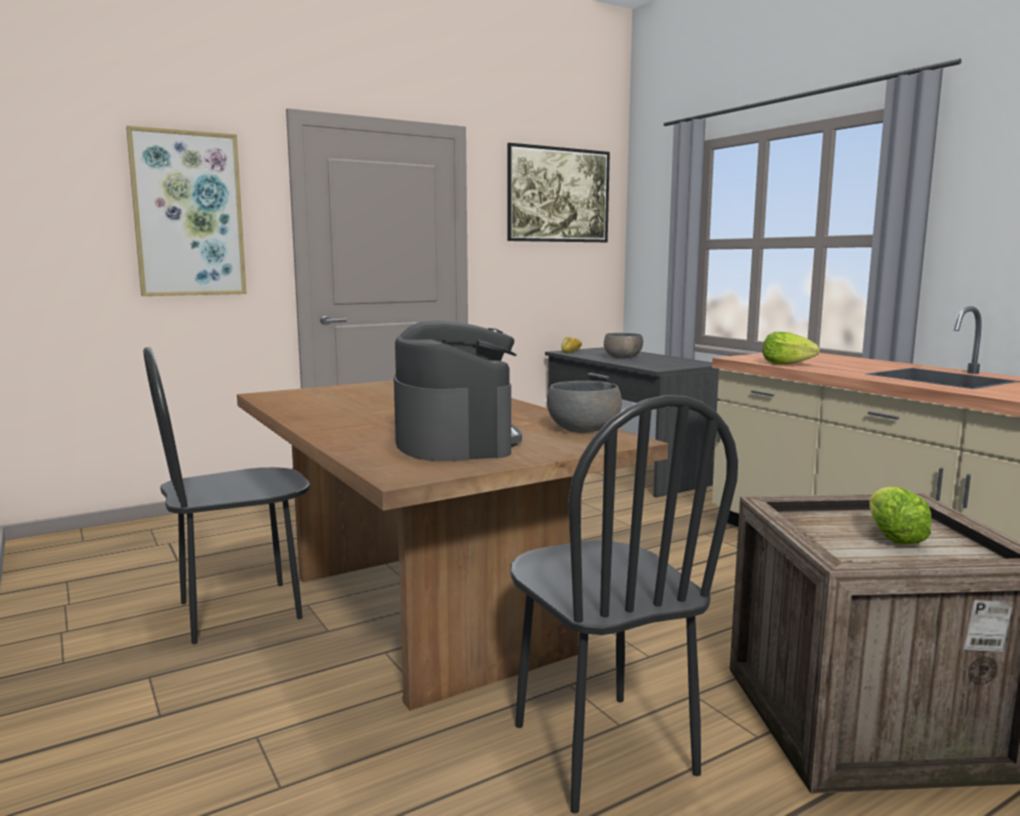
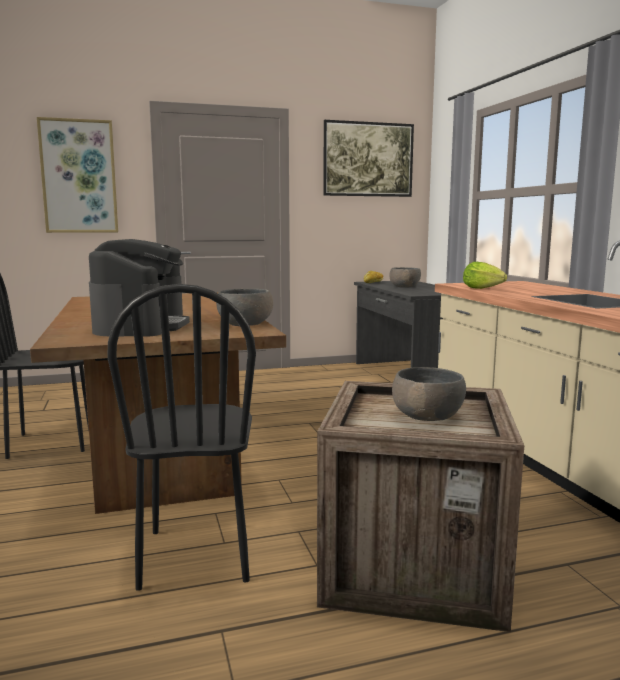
camera: 15 degrees right, 0 degrees up
lettuce [869,487,931,545] -> grey bowl [392,367,466,421]

